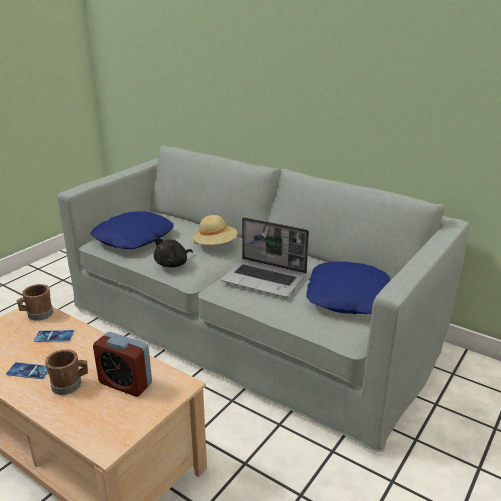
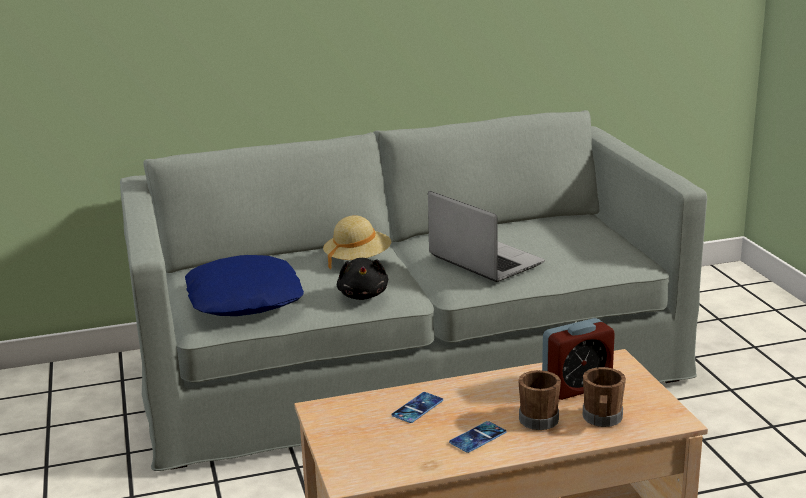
camera: 50 degrees left, 5 degrees down
brown mug [17,284,53,321] -> brown mug moved to [583,367,626,427]
laptop [220,217,309,297] -> laptop turned 105 degrees counterclockwise [428,191,545,282]
blue pillow [306,262,390,314] -> none

